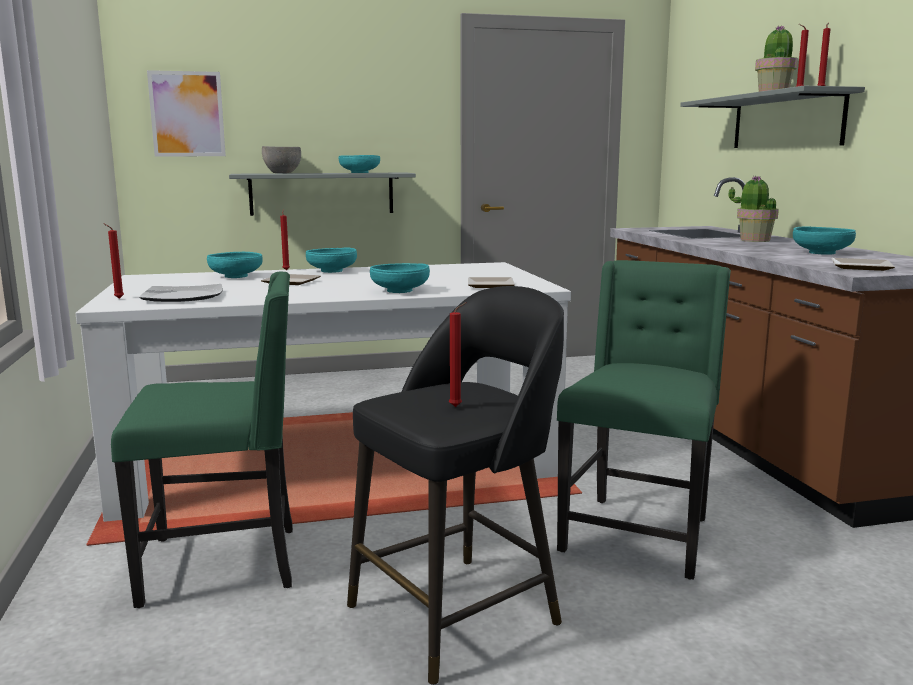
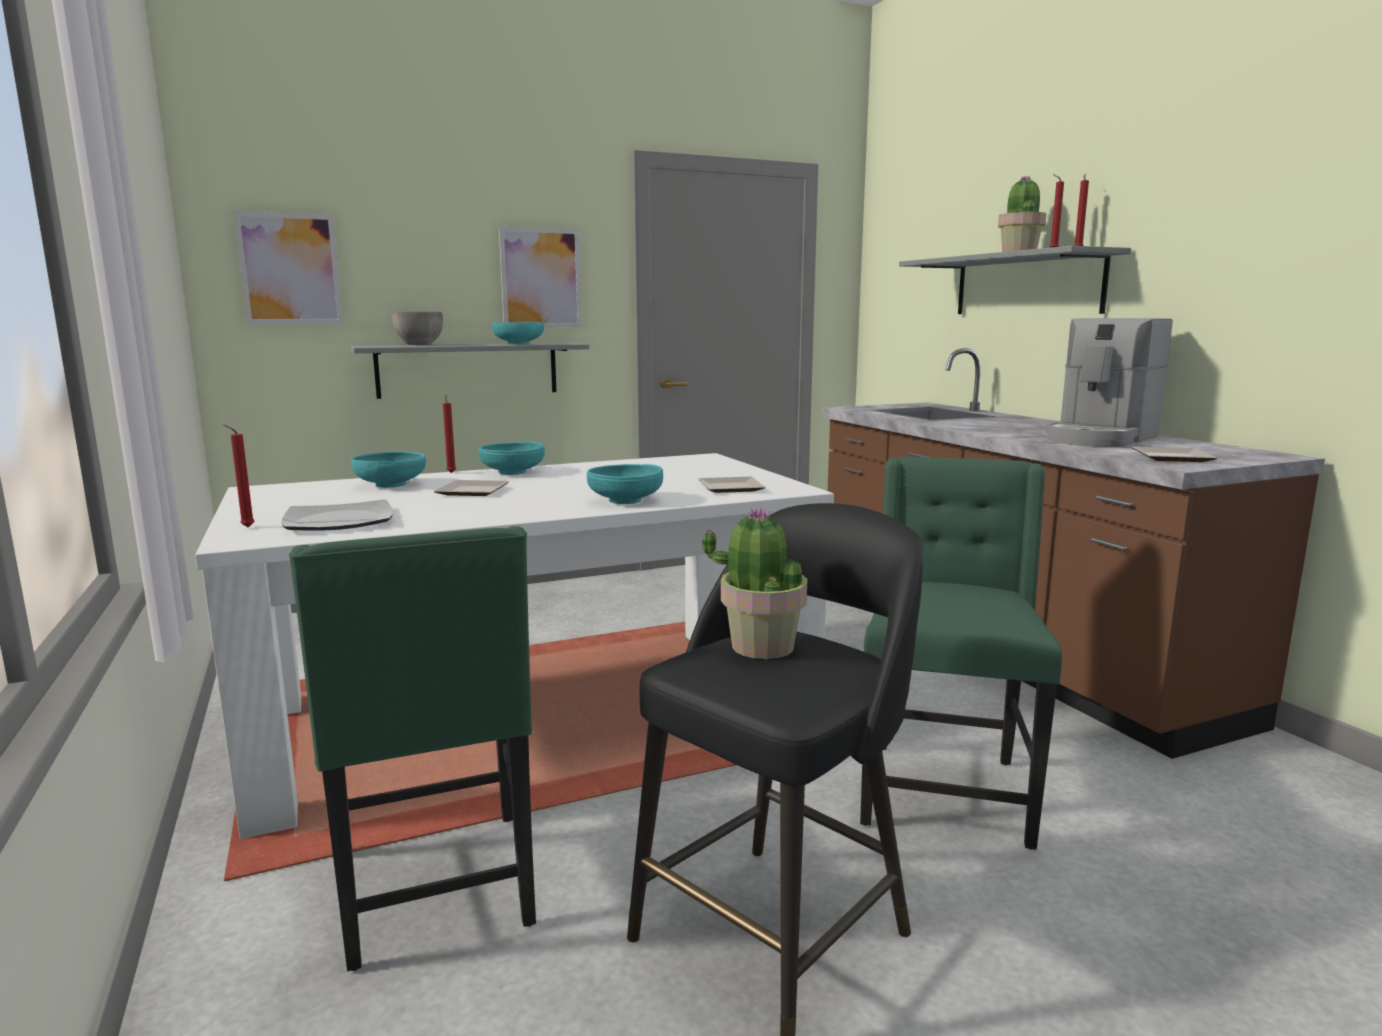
camera: 10 degrees left, 0 degrees up
green chair [111,271,293,608] -> green chair turned 90 degrees clockwise [289,526,536,972]
red candle [449,302,467,407] -> none
potted plant [729,176,779,242] -> potted plant moved to [702,507,807,659]
turquoise bowl [793,227,856,255] -> coffee machine [1045,318,1172,447]
none -> picture [499,227,582,327]

